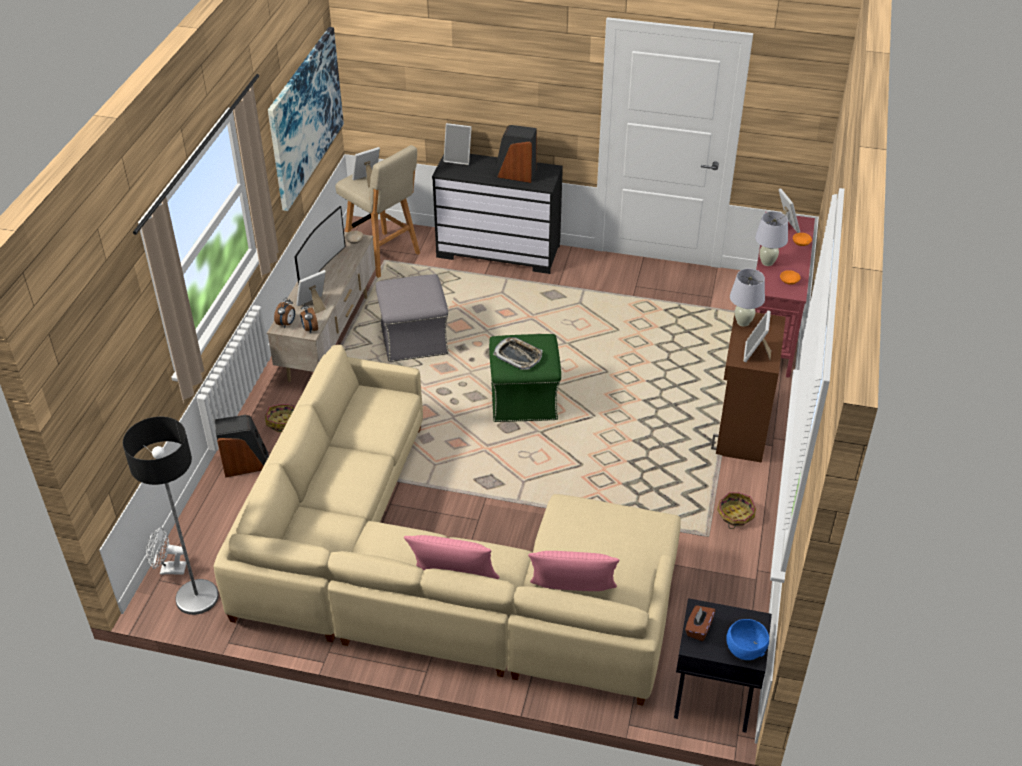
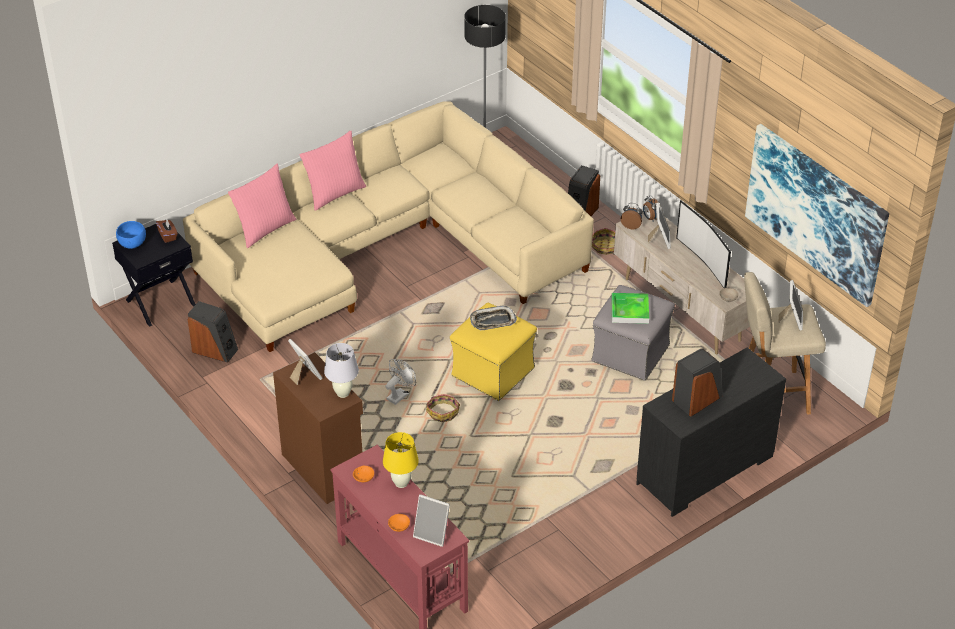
camera: 130 degrees right, 0 degrees up
white fan [146,527,186,574] -> white fan moved to [386,359,416,405]
picture frame [444,123,472,165] -> none
green ottoman [489,334,561,422] -> yellow ottoman [450,302,537,401]
basket [717,492,756,529] -> basket moved to [426,394,460,422]
white table lamp [755,211,788,266] -> yellow table lamp [383,432,419,488]
none -> speaker [188,301,238,363]
none -> tray [612,293,649,324]

